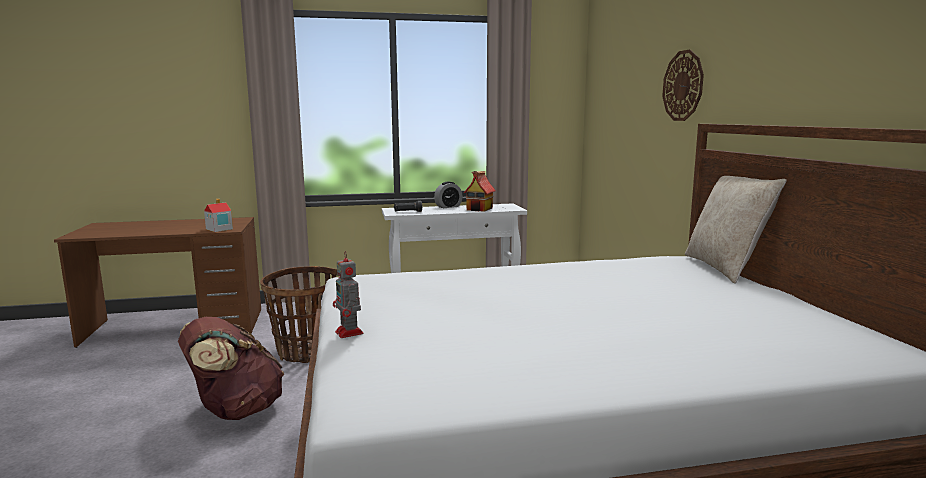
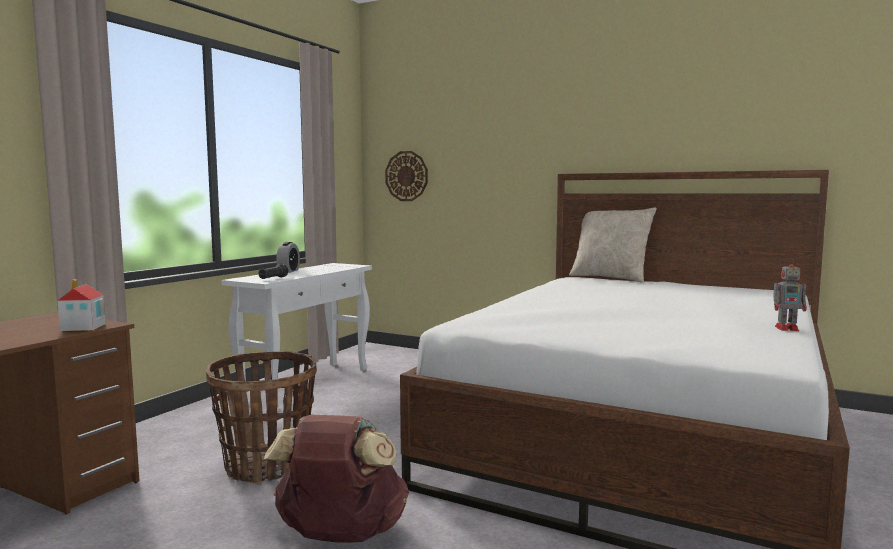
camera: 50 degrees left, 5 degrees down
toy robot [333,251,364,338] -> toy robot moved to [773,258,807,331]
toy house [464,171,496,212] -> none
wall clock [662,49,704,121] -> wall clock moved to [385,151,428,201]

